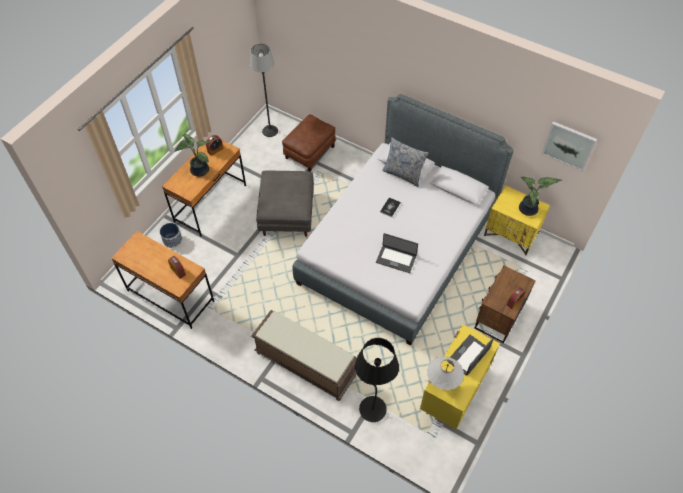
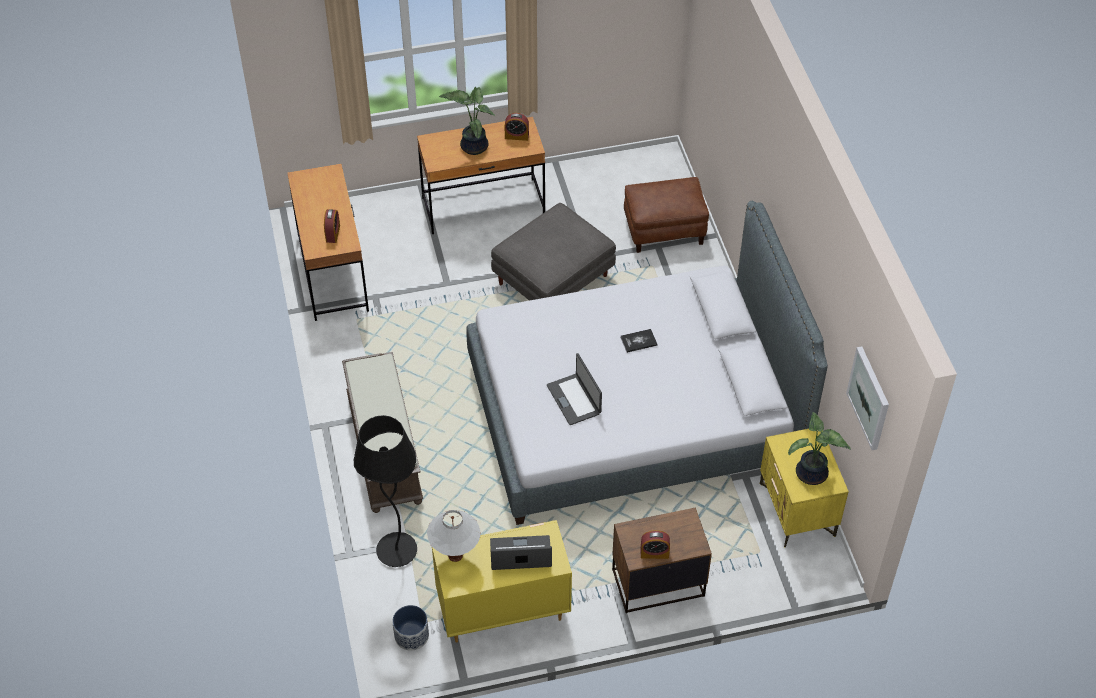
camera: 45 degrees right, 5 degrees down
planter [160,223,182,248] -> planter moved to [392,605,429,651]
floor lamp [250,44,278,137] -> none
pillow [382,137,429,187] -> none

